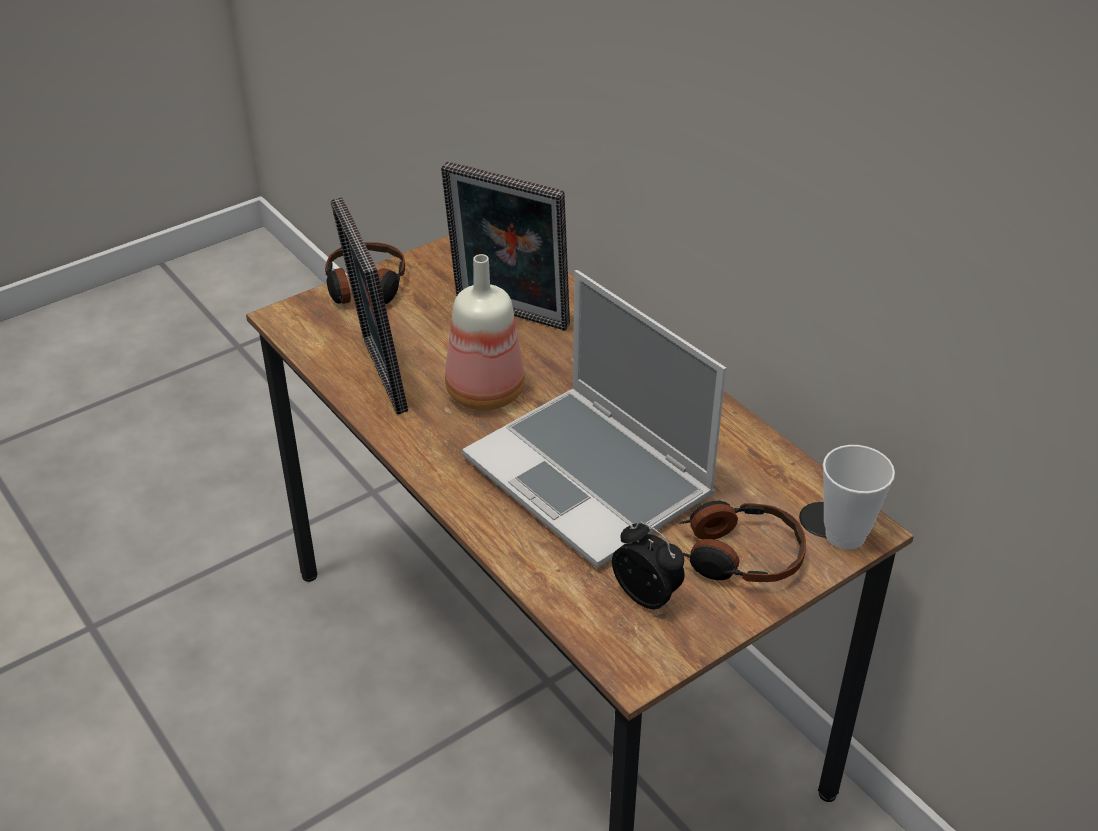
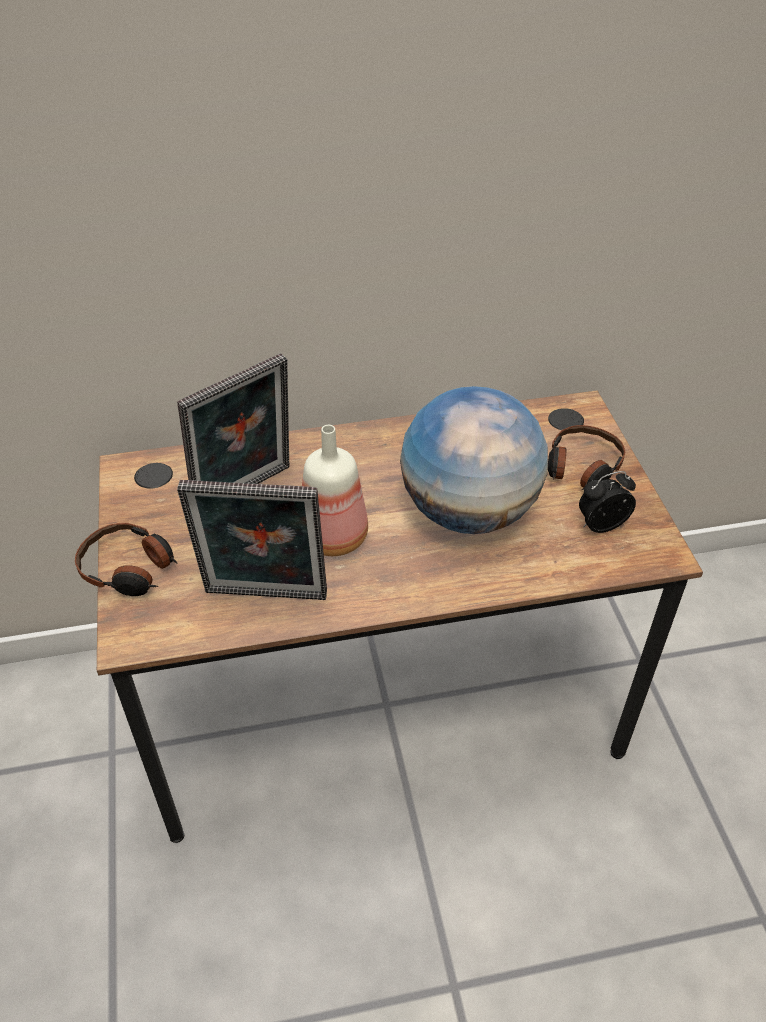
camera: 65 degrees left, 5 degrees up
laptop [462,270,726,568] -> globe [400,386,548,534]
cup [823,445,895,550] -> none

